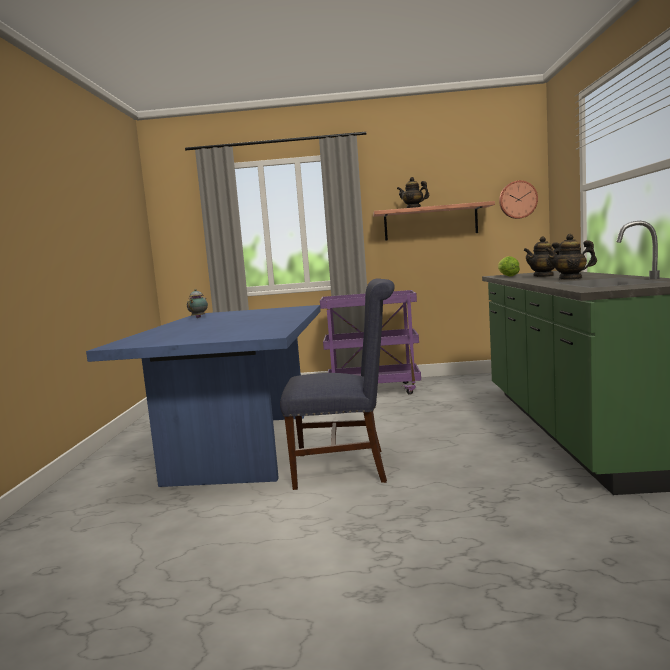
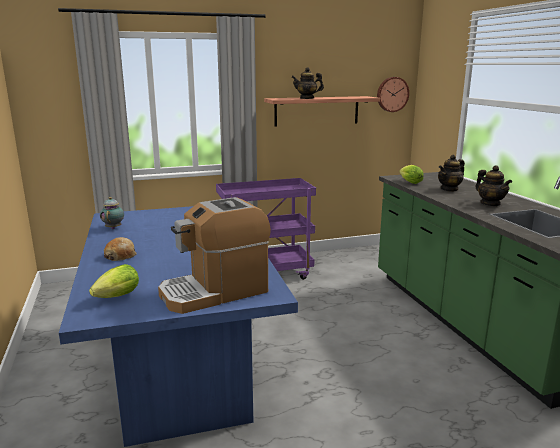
camera: 20 degrees left, 10 degrees up
blue chair [280,278,395,490] -> none
teapot [545,234,597,280] -> teapot turned 105 degrees counterclockwise [476,165,512,206]
none -> lettuce [89,264,139,298]
none -> bread [104,237,137,261]
none -> coffee machine [158,197,271,314]

